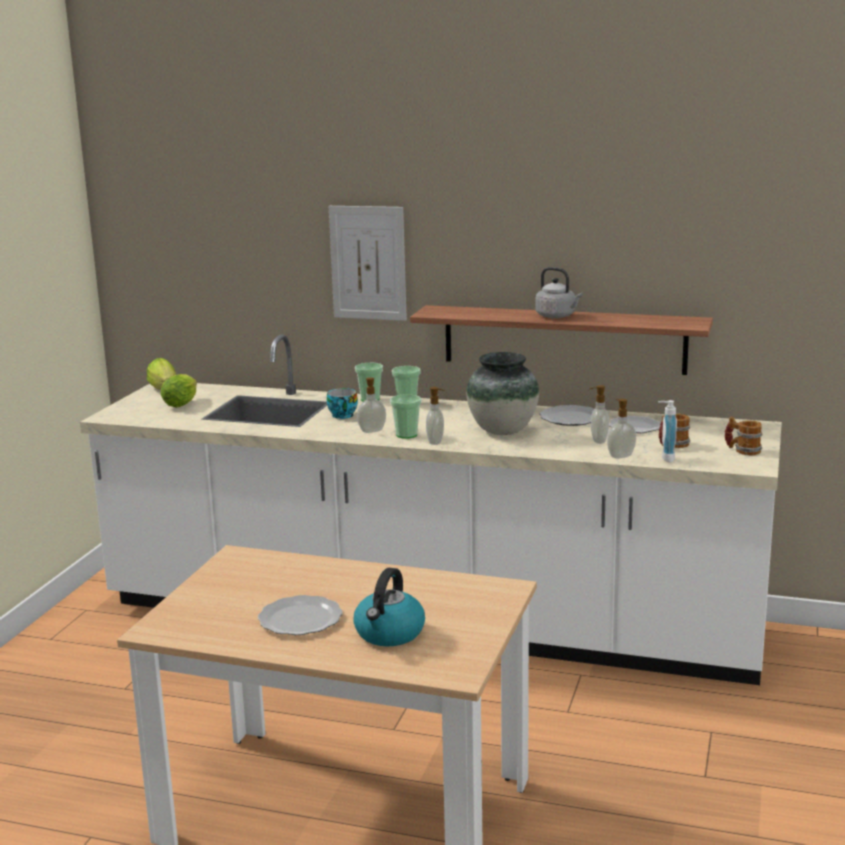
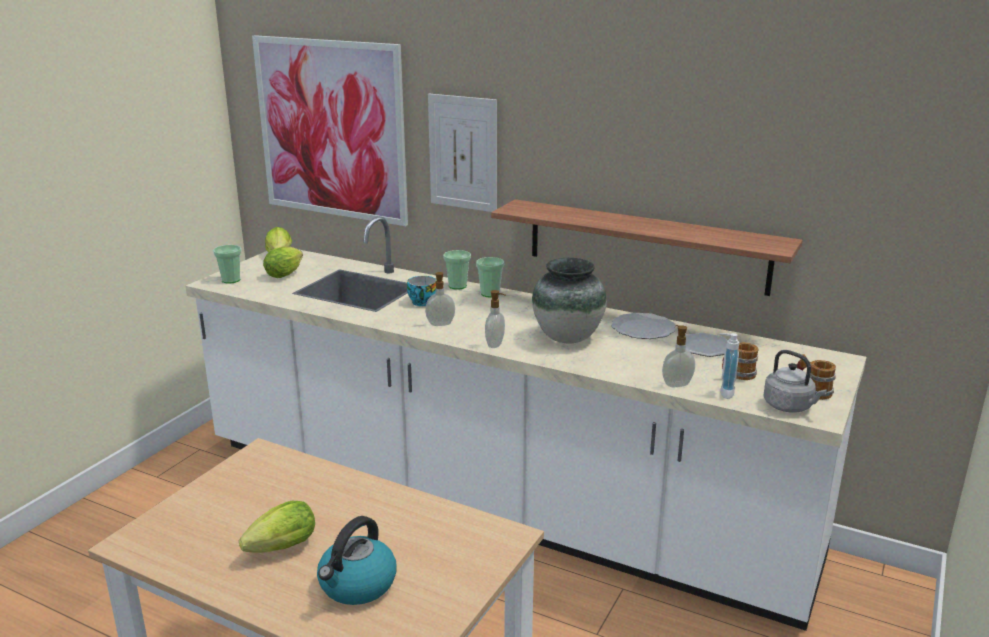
camera: 10 degrees right, 5 degrees up
plate [258,595,343,635] -> lettuce [239,501,315,553]
cup [390,394,421,439] -> cup moved to [213,245,242,284]
grey kettle [535,267,583,318] -> grey kettle moved to [764,350,827,413]
soap dispenser [590,385,609,444] -> none
none -> picture [252,35,408,226]

